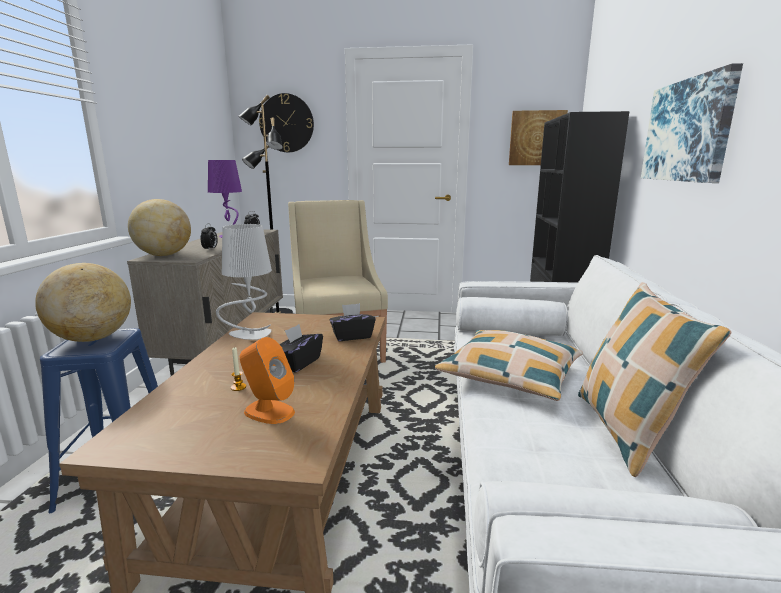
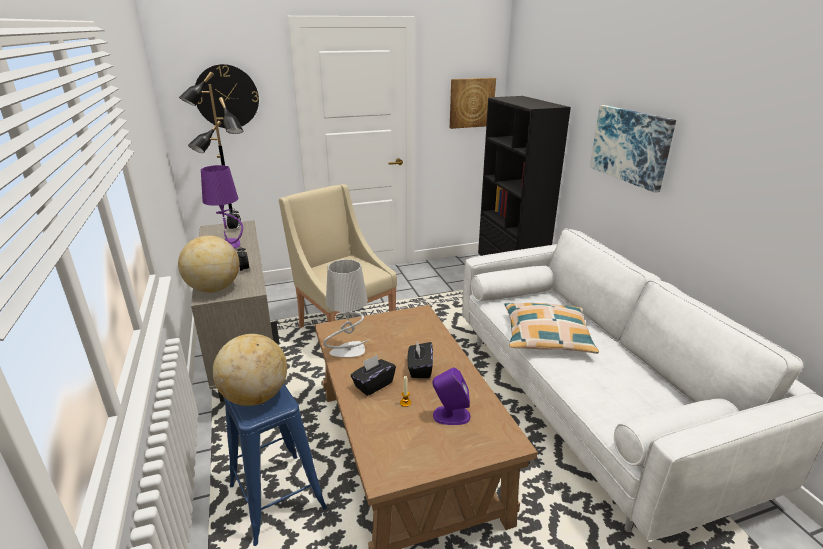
camera: 25 degrees left, 10 degrees up
orange speaker [240,337,295,424] -> purple speaker [432,368,470,425]
black tissue box [330,303,376,341] -> black tissue box moved to [351,355,396,396]
pillow [578,282,731,477] -> none

